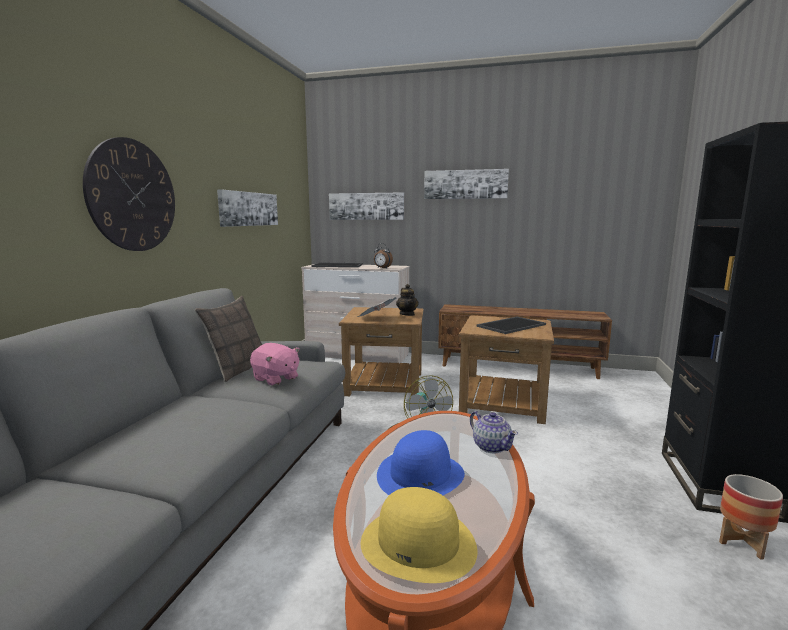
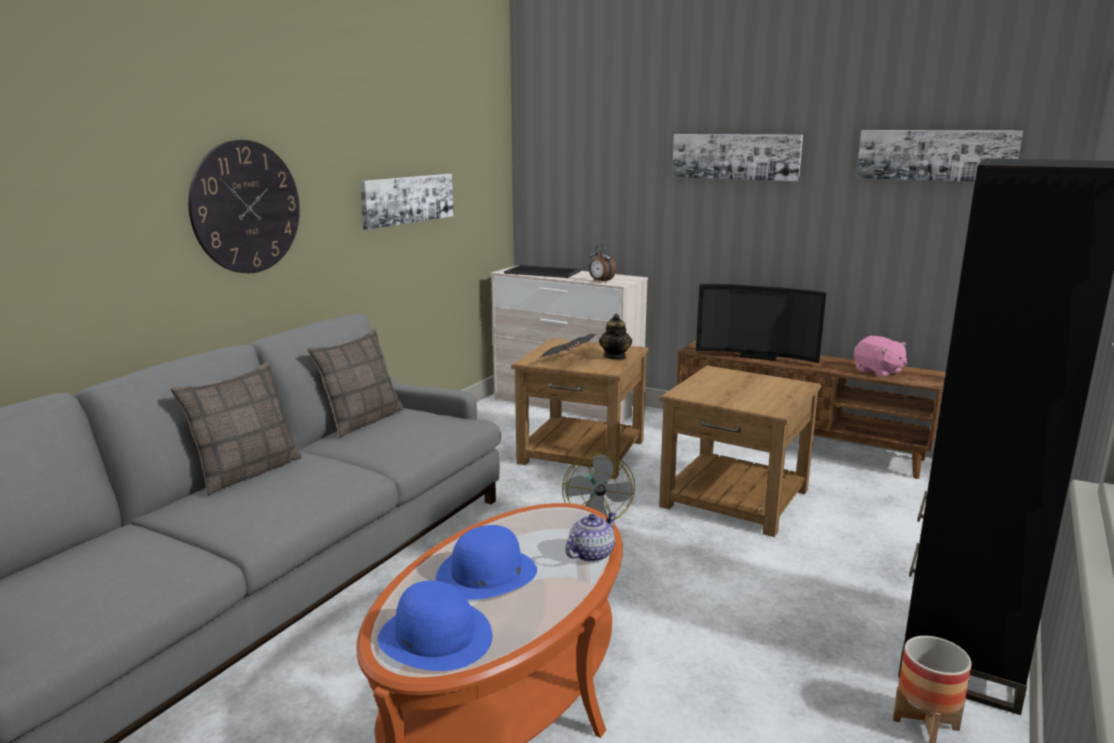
camera: 15 degrees right, 5 degrees up
pink plush toy [250,343,300,386] -> pink plush toy moved to [854,336,907,378]
picture [329,192,404,220] -> picture moved to [856,130,1023,182]
yellow hat [361,487,477,583] -> blue hat [378,581,492,671]
teapot [470,411,518,454] -> teapot turned 120 degrees counterclockwise [565,511,617,562]
tray [477,317,546,334] -> none
none -> pillow [170,361,302,496]
none -> television [696,284,826,363]

